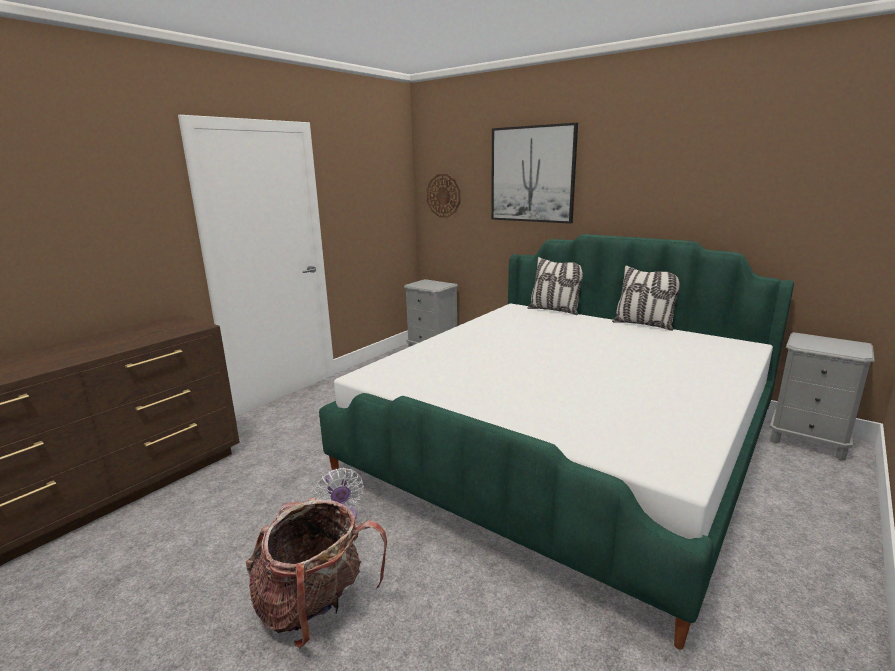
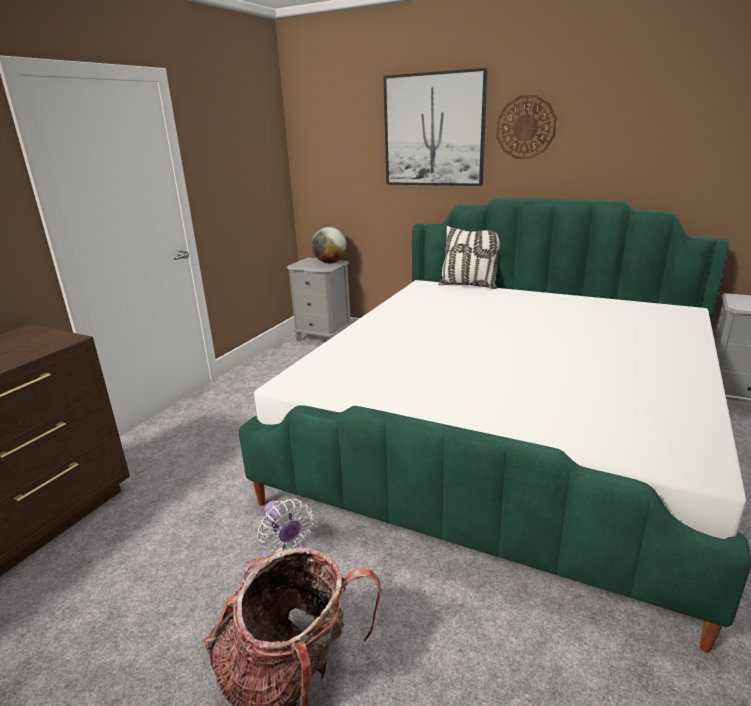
camera: 10 degrees left, 5 degrees up
wall clock [427,174,460,218] -> wall clock moved to [496,95,557,159]
pillow [612,265,680,331] -> none
none -> globe [311,227,347,263]

